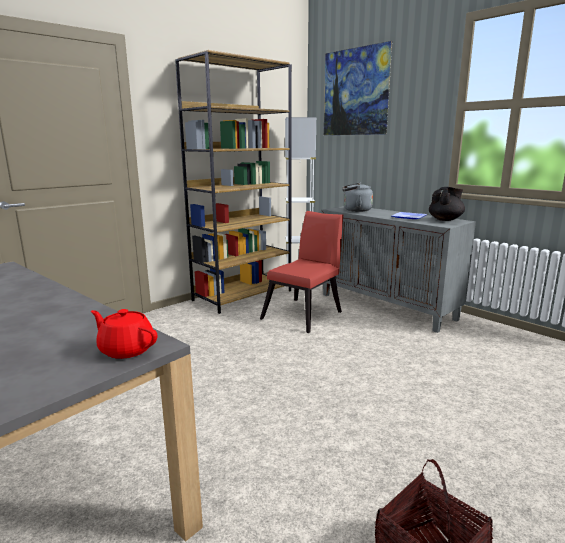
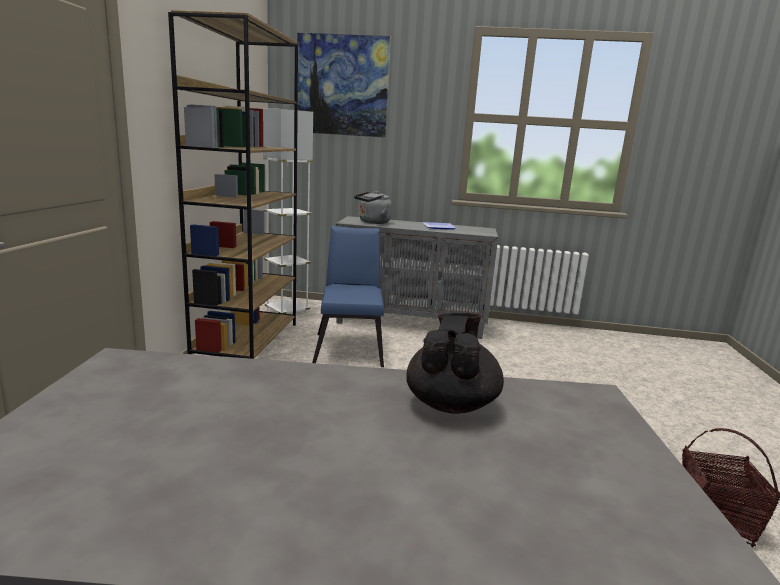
camera: 40 degrees left, 0 degrees up
red teapot [91,309,157,359] -> none
red chair [260,211,343,333] -> blue chair [312,226,384,367]
black teapot [429,187,465,221] -> black teapot moved to [406,313,504,414]

